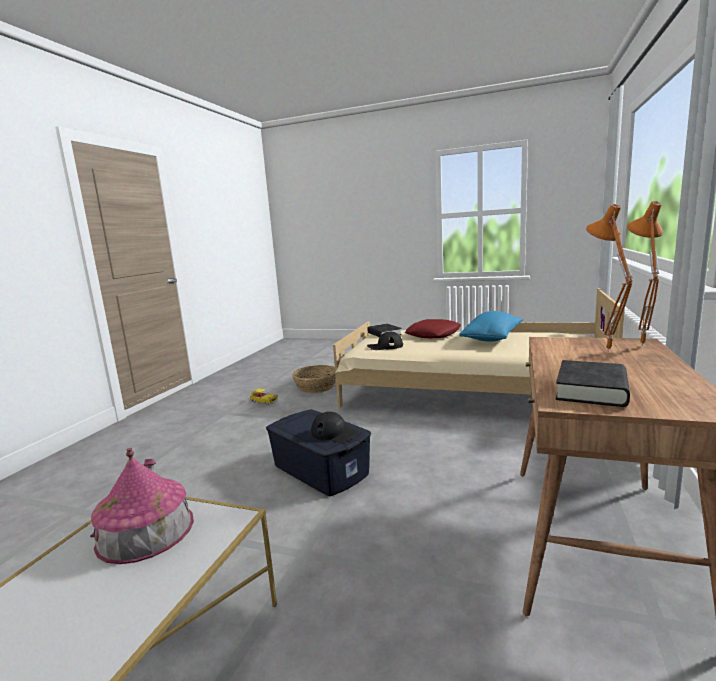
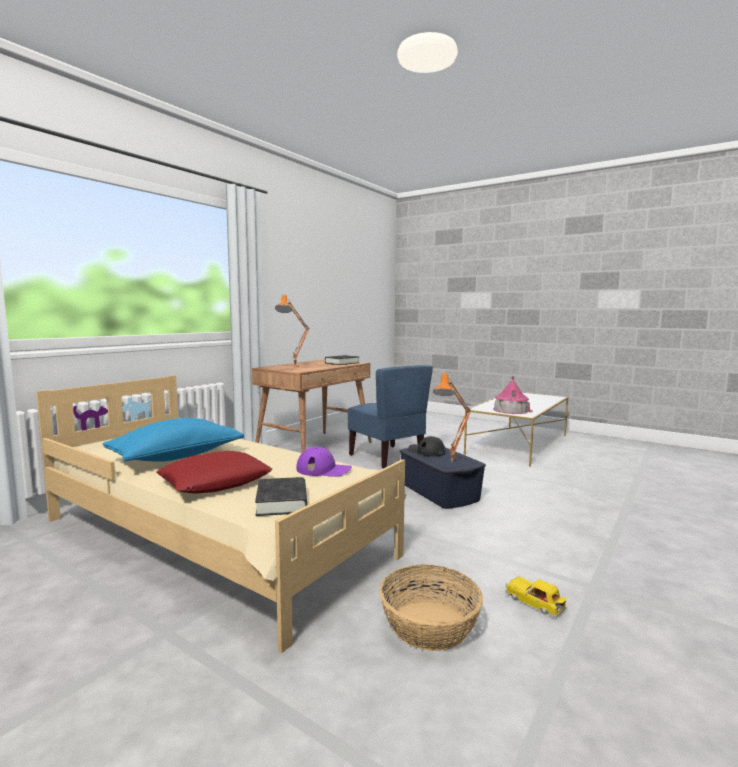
camera: 165 degrees left, 5 degrees down
black cap [367,332,403,350] -> purple cap [296,447,352,477]
orange table lamp [627,201,663,347] -> orange table lamp moved to [433,373,471,463]
none -> blue chair [348,365,433,468]

